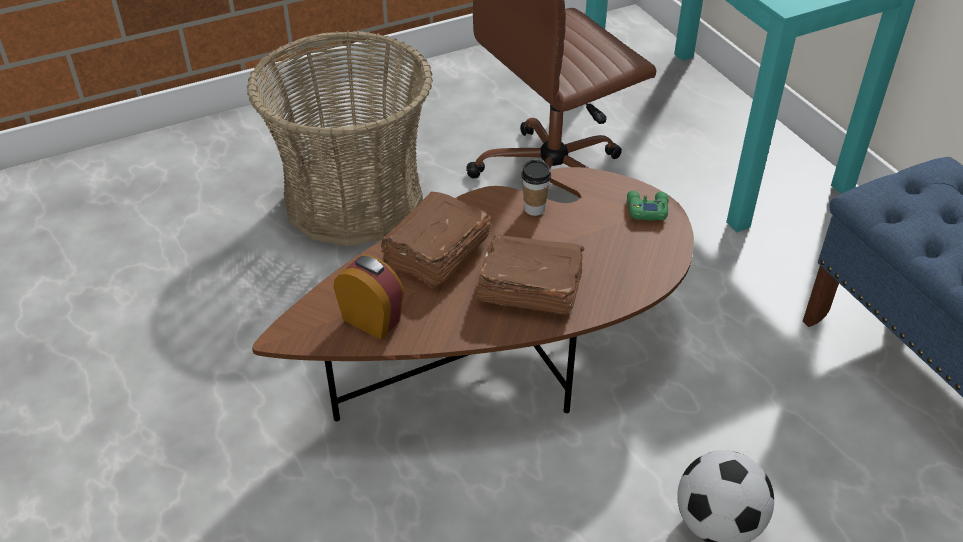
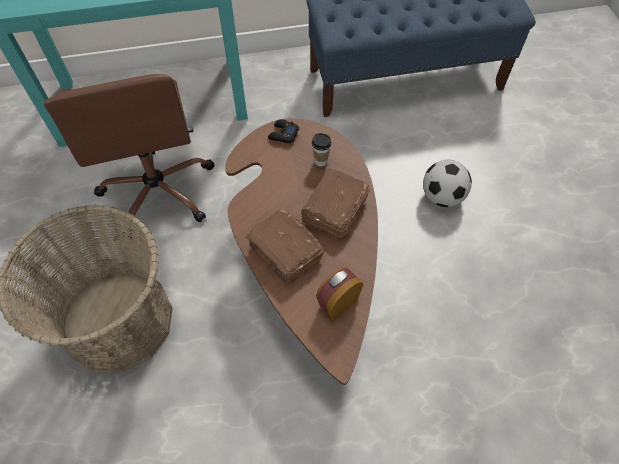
camera: 75 degrees left, 15 degrees up
cup [521,160,551,216] -> cup moved to [312,133,331,166]
green game controller [627,191,668,221] -> black game controller [268,119,299,143]

